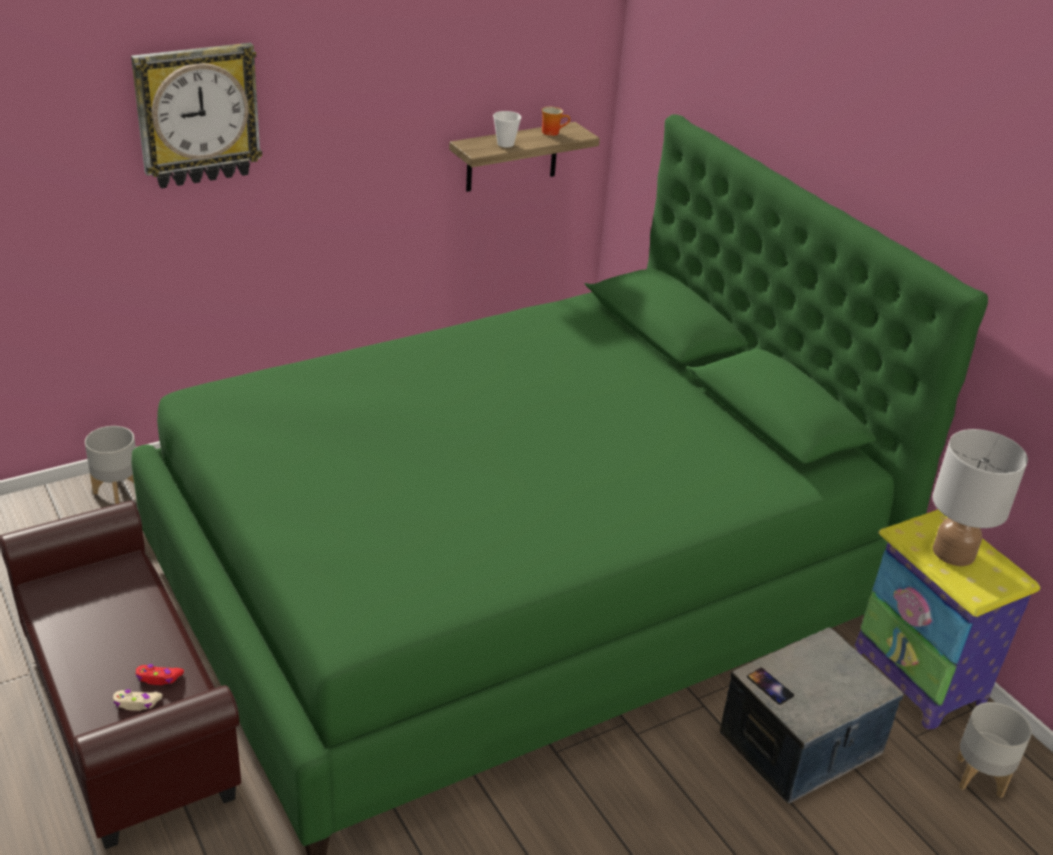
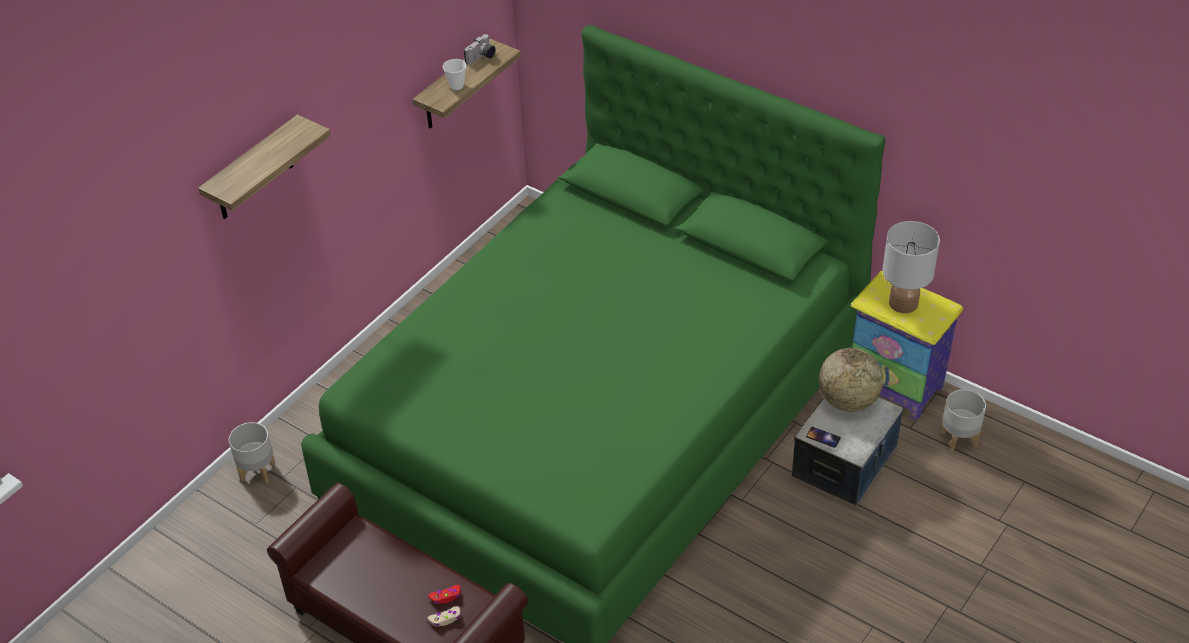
camera: 20 degrees left, 10 degrees up
wall clock [131,43,262,189] -> shelf [198,115,331,219]
mug [542,107,570,136] -> camera [464,34,496,65]
none -> globe [819,348,883,412]

